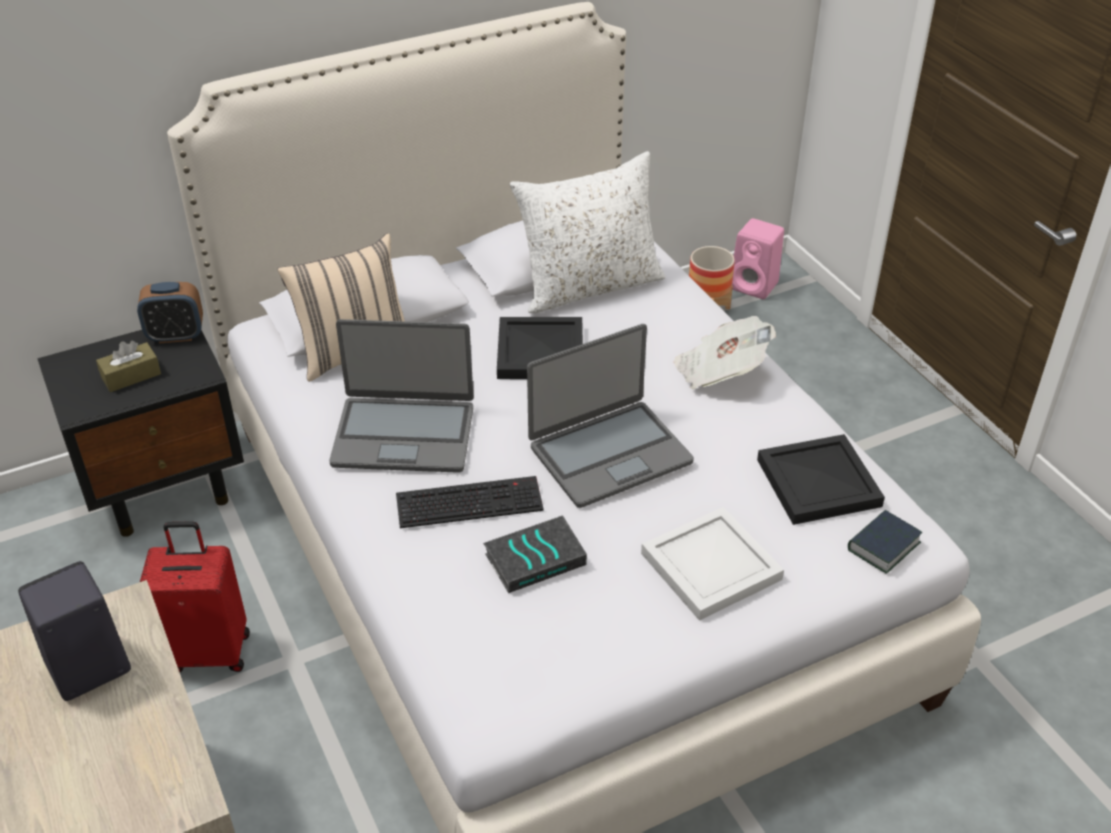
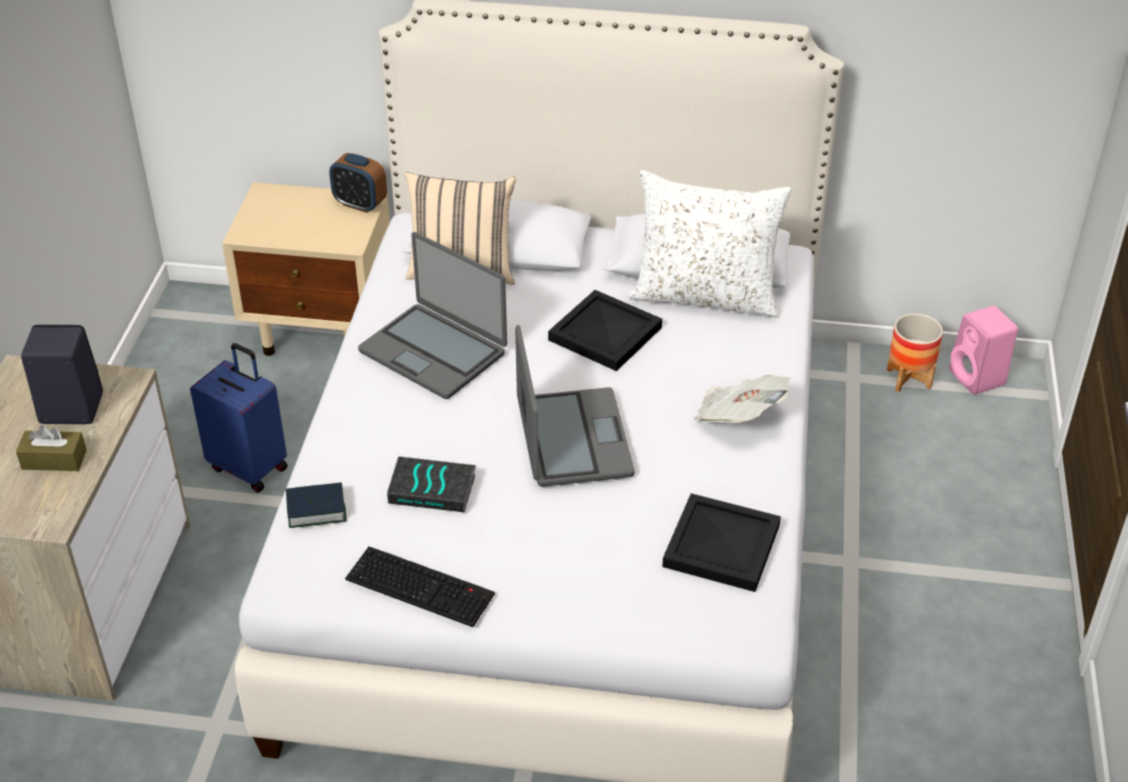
camera: 35 degrees right, 0 degrees up
black nightstand [37,330,244,537] -> beige nightstand [222,182,390,356]
brown tissue box [96,341,161,392] -> brown tissue box moved to [16,425,87,471]
red suitcase [140,521,250,673] -> blue suitcase [190,343,288,493]
keyboard [396,476,544,528] -> keyboard moved to [345,546,495,627]
laptop [527,324,694,508] -> laptop turned 105 degrees counterclockwise [515,325,635,487]
white tray [641,507,784,621] -> none
book [848,510,922,574] -> book moved to [286,482,347,528]

